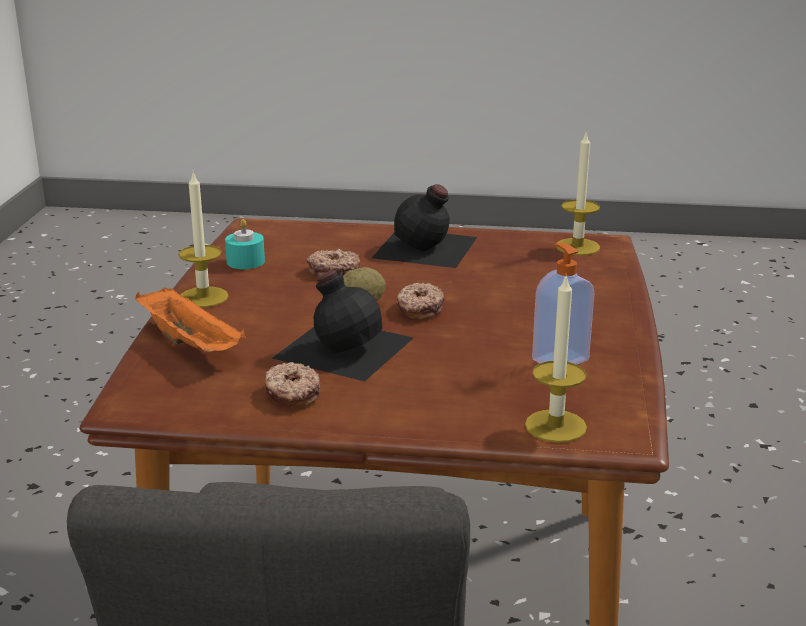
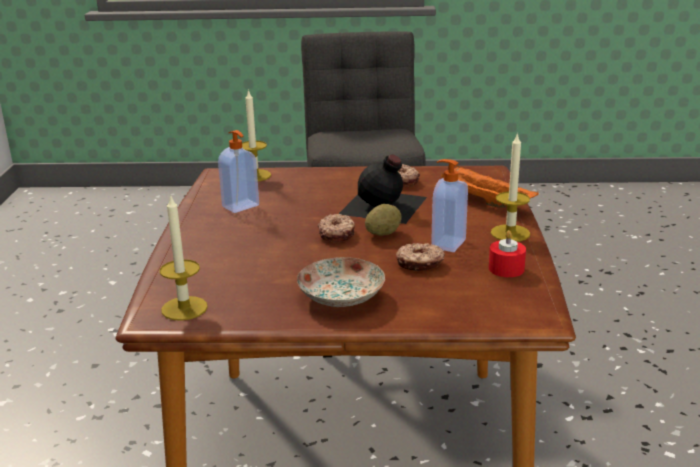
camera: 175 degrees right, 0 degrees up
turquoise candle [225,219,265,269] -> red candle [489,230,526,277]
black bottle [372,184,477,268] -> plate [297,257,385,307]
none -> soap dispenser [431,159,468,252]

